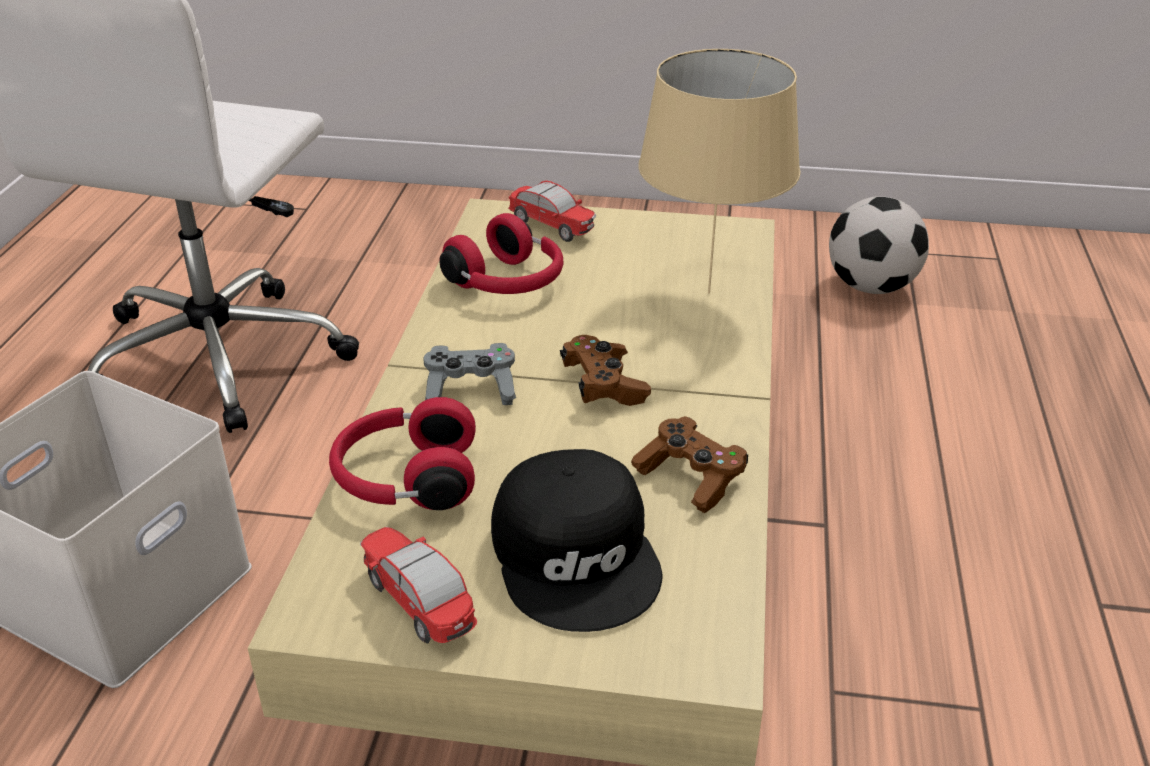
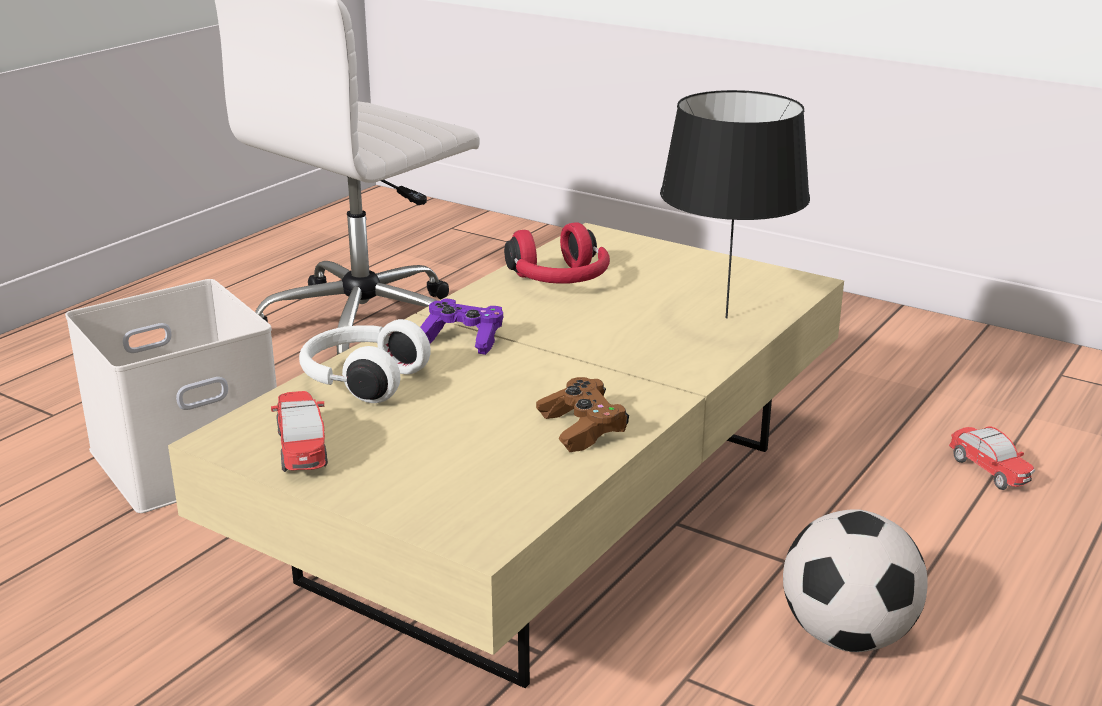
camera: 25 degrees right, 10 degrees down
red headphones [329,397,476,510] -> white headphones [299,319,431,403]
grey game controller [423,343,516,405] -> purple game controller [420,299,503,355]
black cap [491,449,662,632] -> none
toy car [508,181,596,242] -> toy car moved to [949,427,1035,490]
brown game controller [560,335,651,406] -> none
beige table lamp [638,49,801,293] -> black table lamp [660,90,810,318]
football [829,196,929,294] -> football moved to [783,509,928,652]

